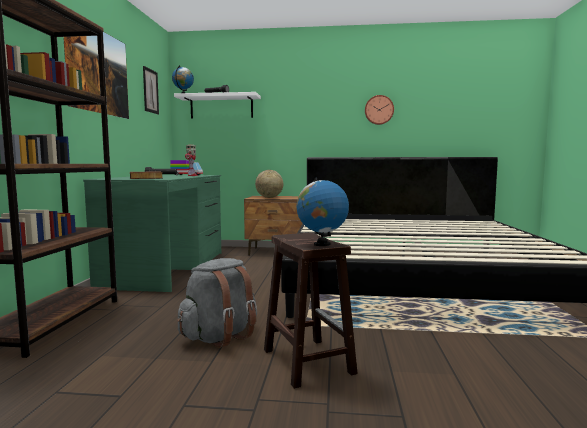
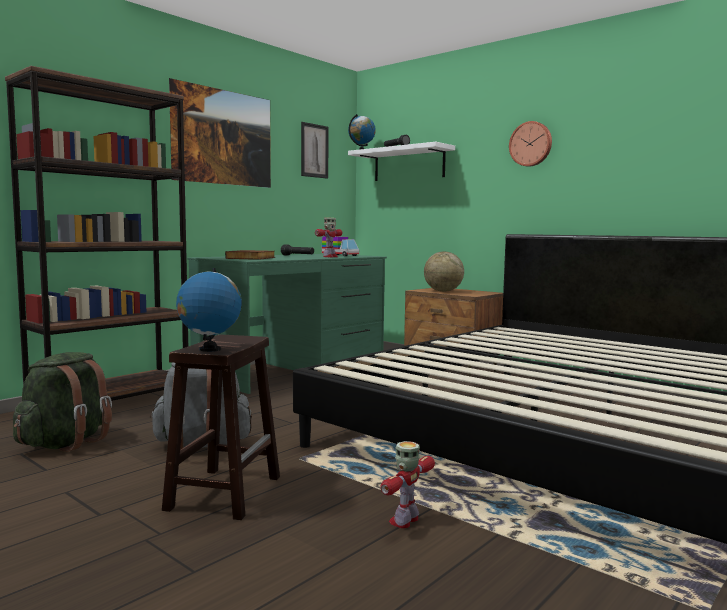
camera: 35 degrees right, 0 degrees up
wall clock [365,95,394,125] -> wall clock moved to [509,121,552,167]
none -> green backpack [13,352,112,452]
none -> toy robot [381,441,435,528]

